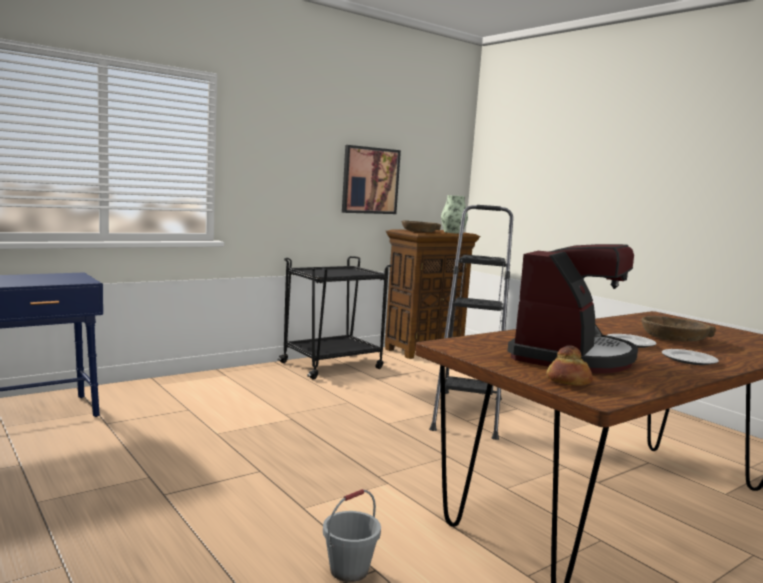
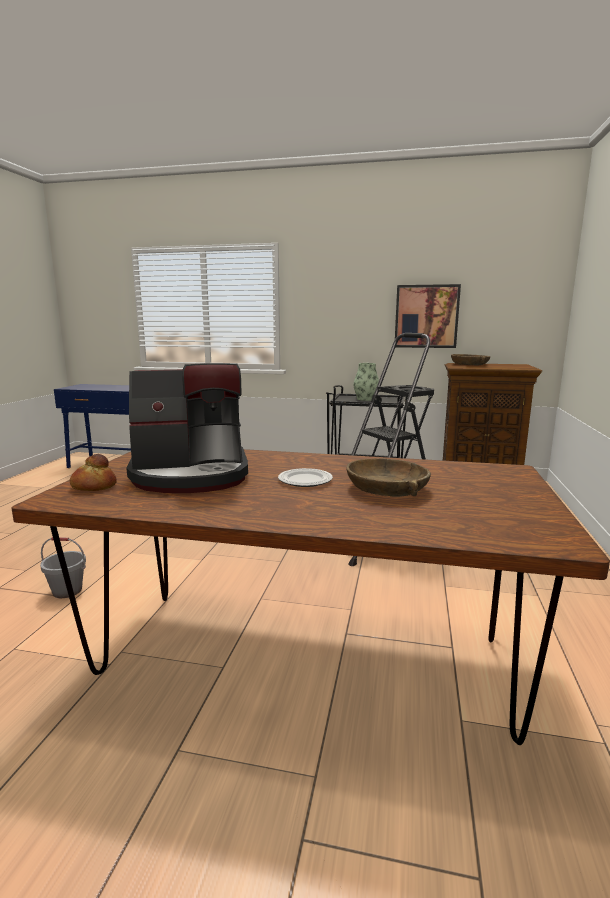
camera: 50 degrees right, 5 degrees up
vase [441,195,468,234] -> vase moved to [354,363,379,401]
plate [662,349,719,365] -> none

